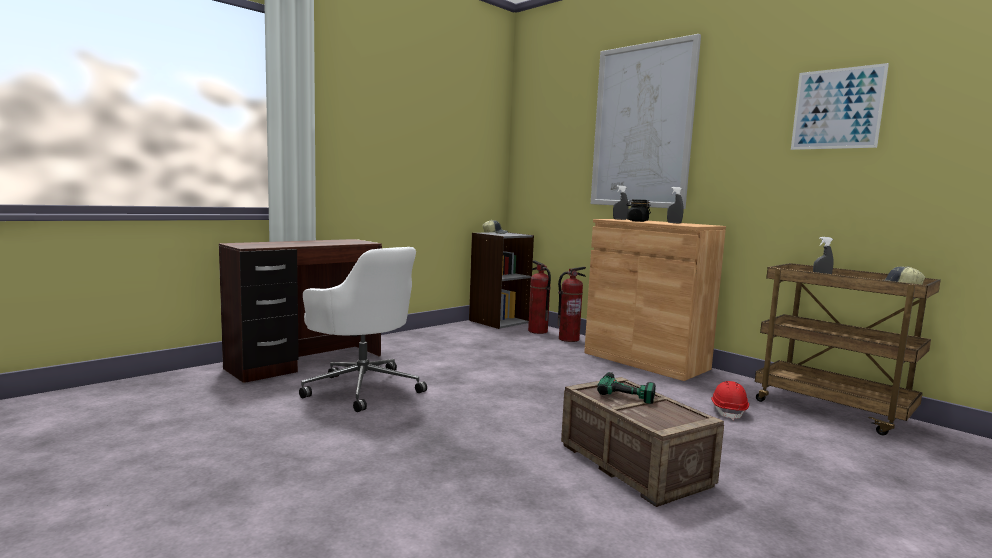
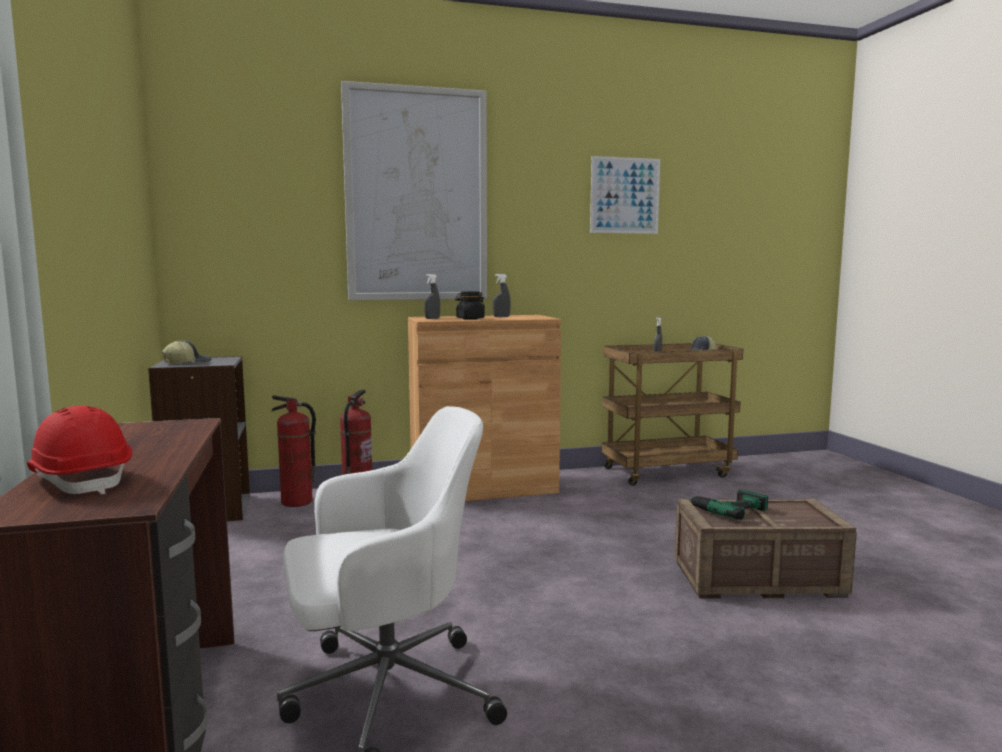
camera: 60 degrees left, 0 degrees up
red hard hat [711,381,749,420] -> red hard hat moved to [27,405,132,494]

